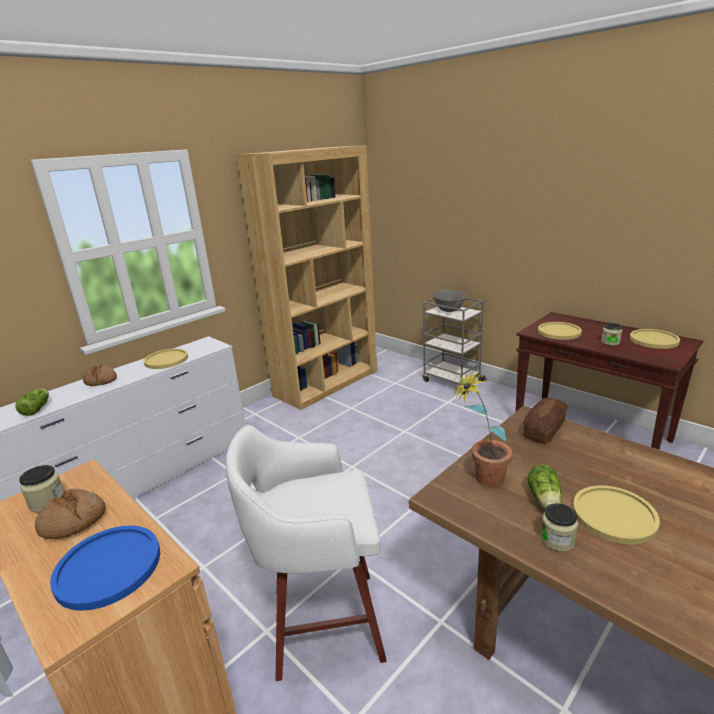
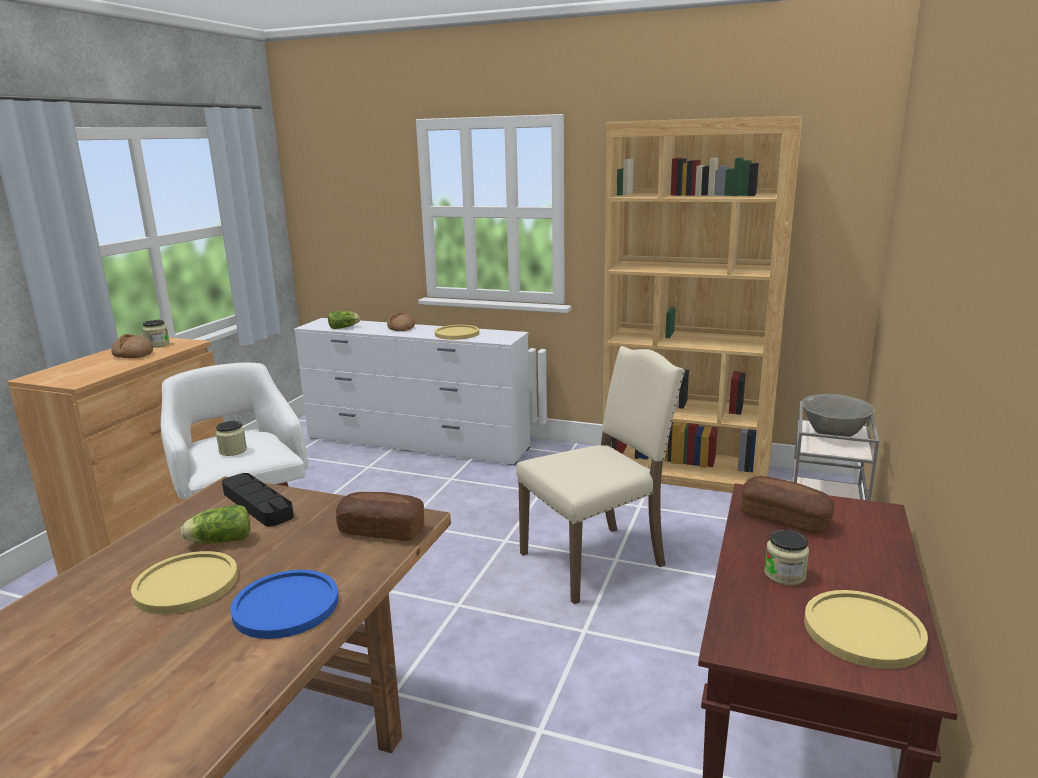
camera: 65 degrees right, 5 degrees down
blue plate [50,525,160,611] -> blue plate moved to [230,570,339,639]
potted plant [453,370,513,487] -> black tray [222,473,294,527]
yellow plate [538,322,582,340] -> bread [741,476,835,535]
jar [540,503,578,552] -> jar moved to [216,421,247,456]
none -> beige chair [516,346,685,604]

